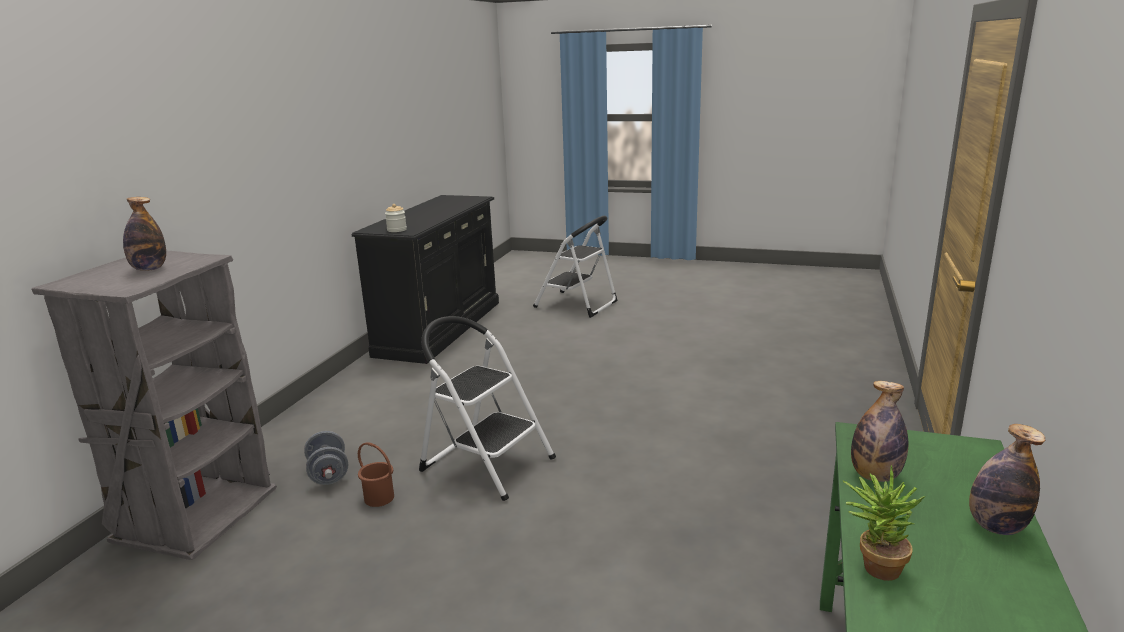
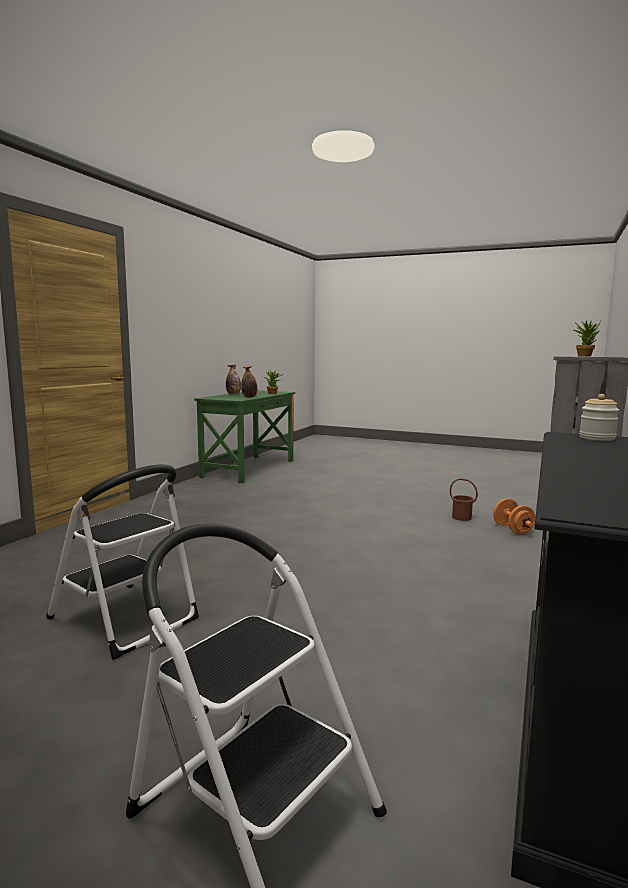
camera: 175 degrees left, 10 degrees down
bottle [123,197,166,271] -> potted plant [574,320,601,357]
grey dumbbell [304,431,348,485] -> orange dumbbell [493,498,535,534]
step ladder [419,316,556,501] -> step ladder moved to [46,465,199,660]

